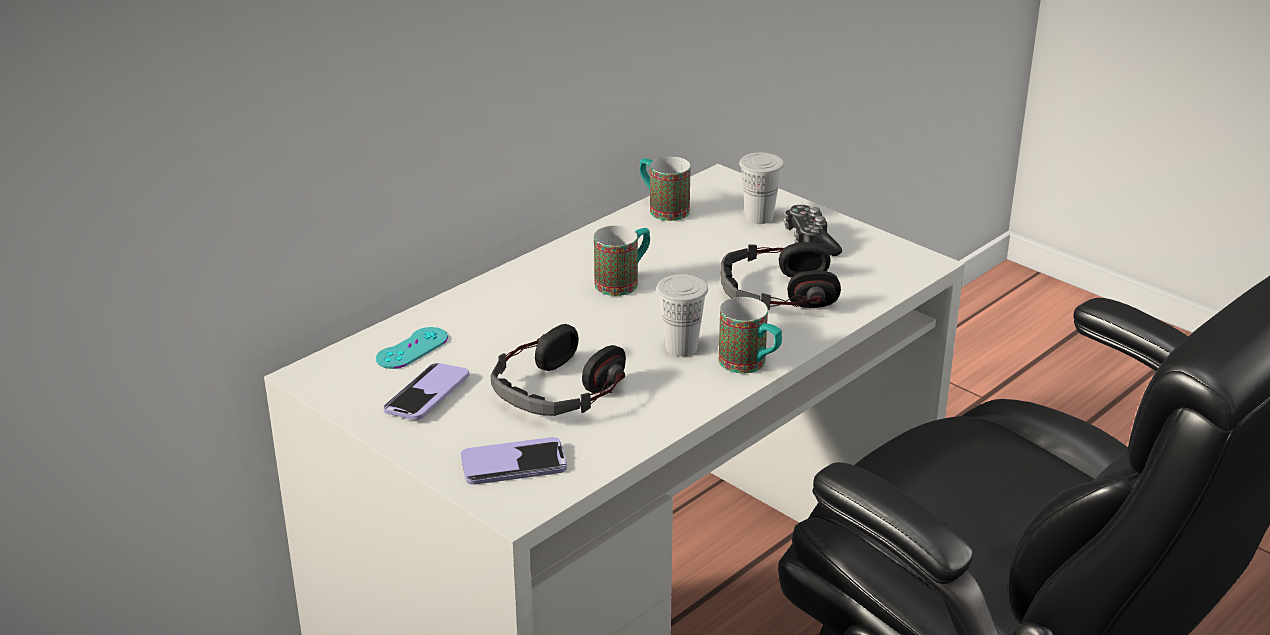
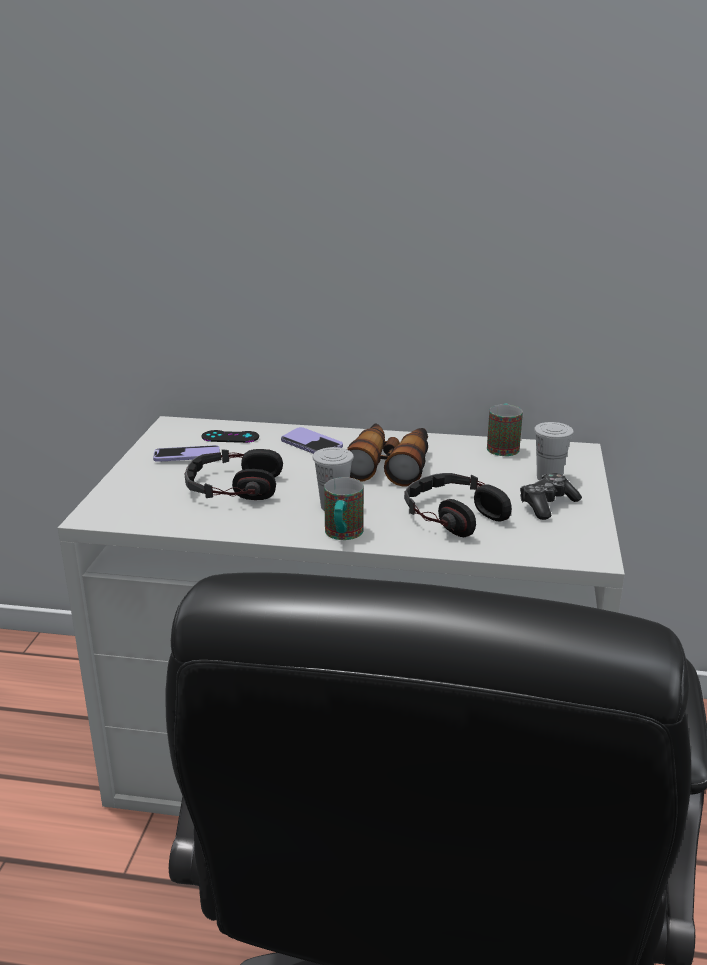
camera: 55 degrees right, 5 degrees down
turquoise game controller [376,327,448,369] -> black game controller [202,430,259,443]
phone [461,437,567,485] -> phone moved to [281,427,343,454]
mug [594,225,650,296] -> binoculars [347,424,428,487]

